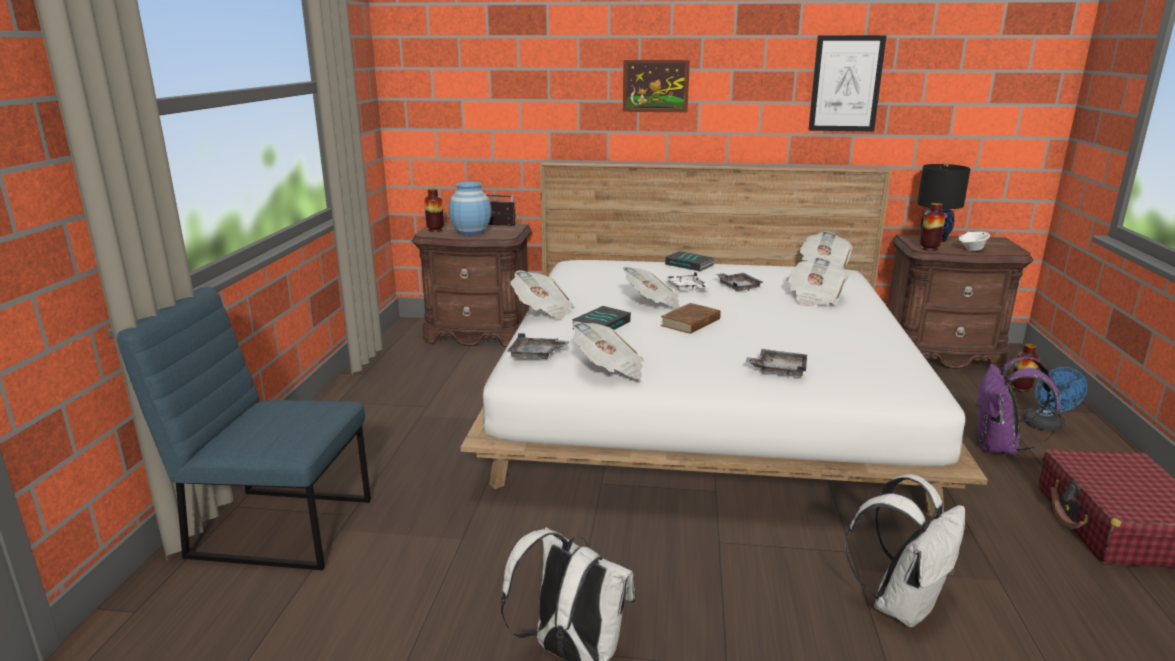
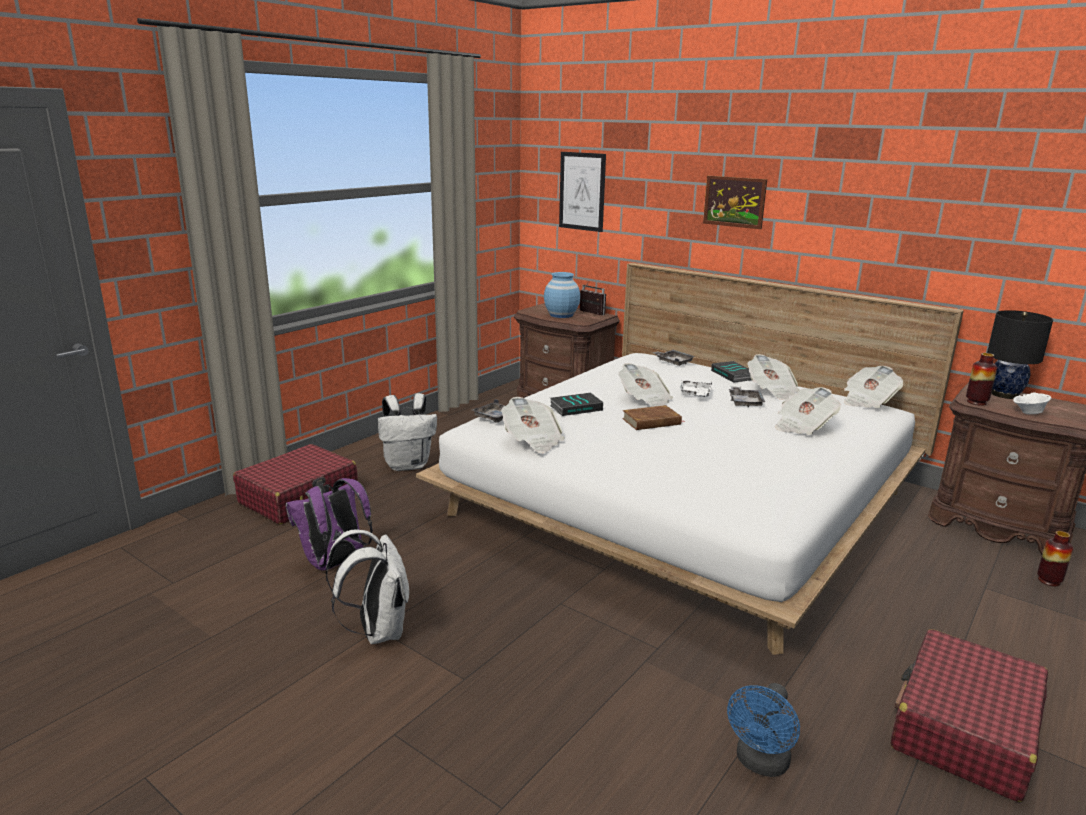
camera: 30 degrees right, 0 degrees up
blue chair [117,287,371,570] -> red suitcase [233,444,358,524]
vase [424,188,444,232] -> none
newspaper [510,270,574,319] -> newspaper moved to [747,354,800,400]
grey tray [746,349,807,377] -> grey tray moved to [653,350,695,366]
picture [809,35,887,131] -> picture moved to [559,152,606,232]
white backpack [845,474,965,627] -> white backpack moved to [378,393,437,471]
purple backpack [976,357,1061,455] -> purple backpack moved to [286,478,373,571]
blue fan [1022,367,1087,431] -> blue fan moved to [727,683,800,777]

